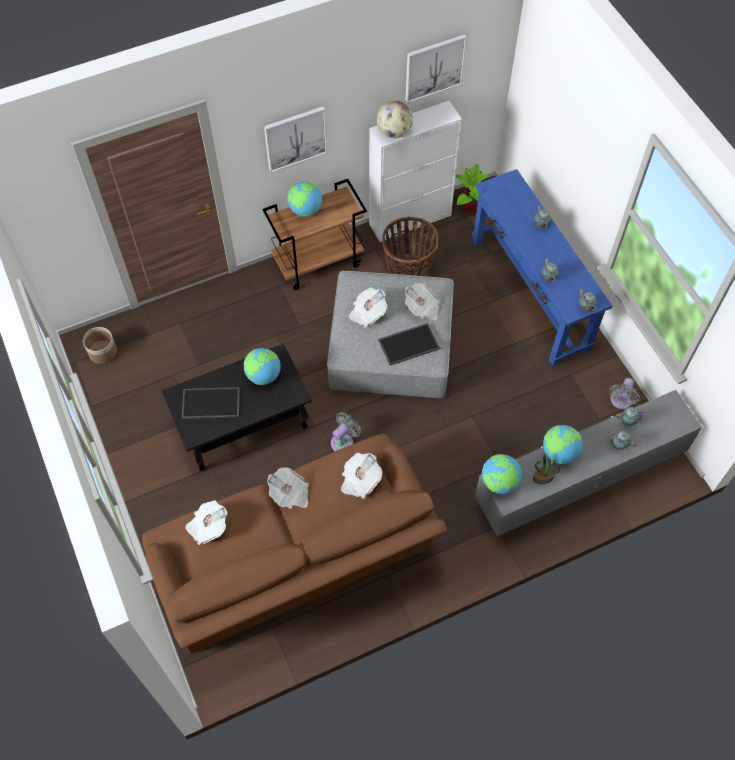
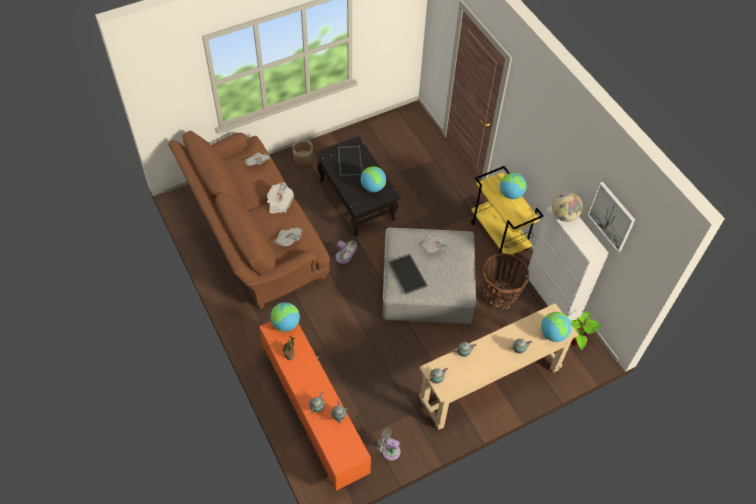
camera: 85 degrees right, 5 degrees down
planter [83,327,117,364] -> planter moved to [292,139,313,165]
brown cart [263,179,367,290] -> yellow cart [471,166,544,261]
picture [264,106,327,173] -> none
newspaper [405,283,440,320] -> none
blue console table [472,169,613,366] -> beige console table [419,303,579,430]
grey tv stand [475,390,702,537] -> orange tv stand [259,321,371,490]
globe [543,425,583,464] -> globe moved to [541,312,572,342]

